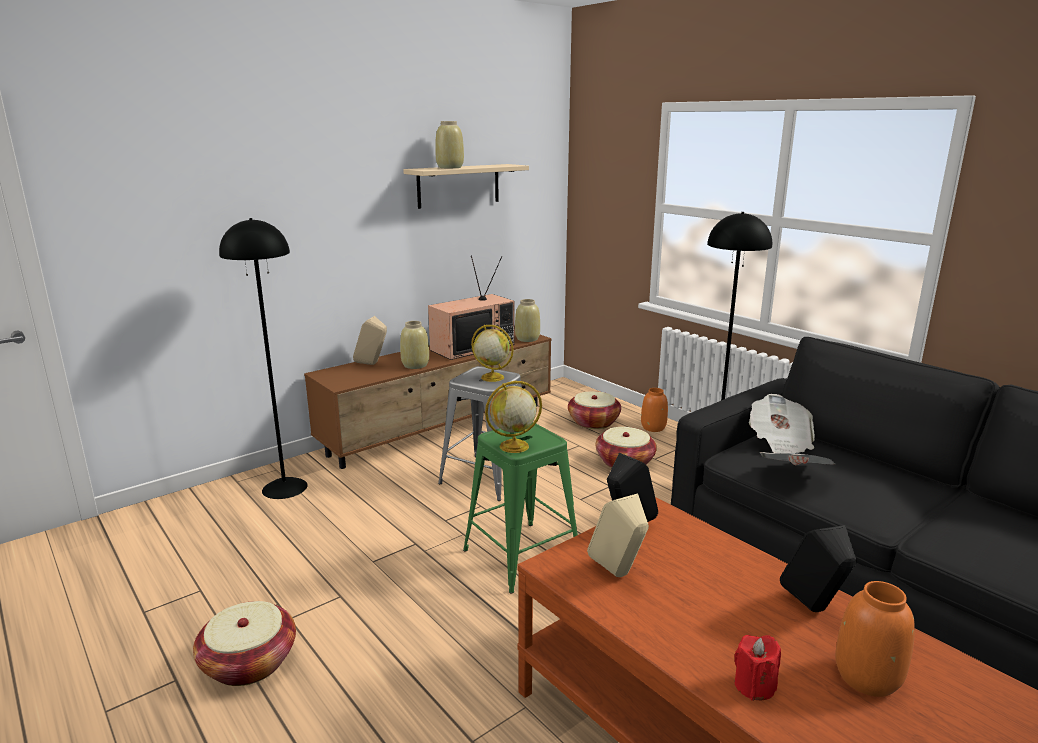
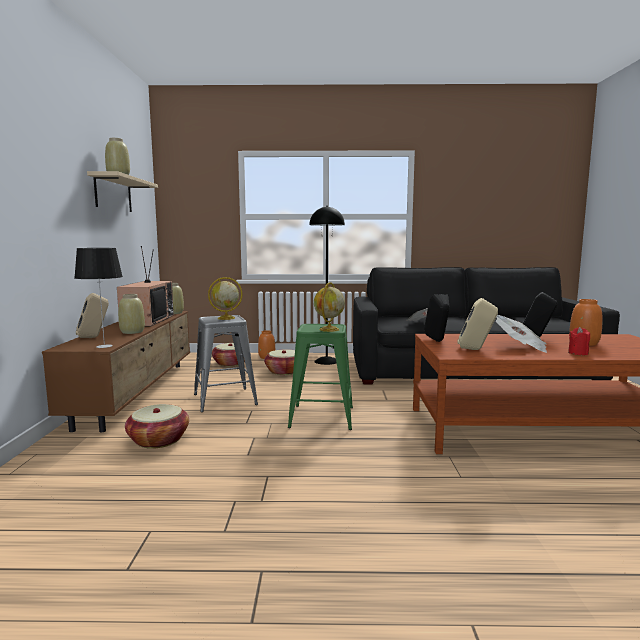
camera: 50 degrees left, 10 degrees down
basket [193,601,296,686] -> basket moved to [125,404,189,449]
black floor lamp [219,218,308,499] -> none
newspaper [749,394,815,453] -> newspaper moved to [496,315,547,353]
none -> table lamp [75,248,123,348]

